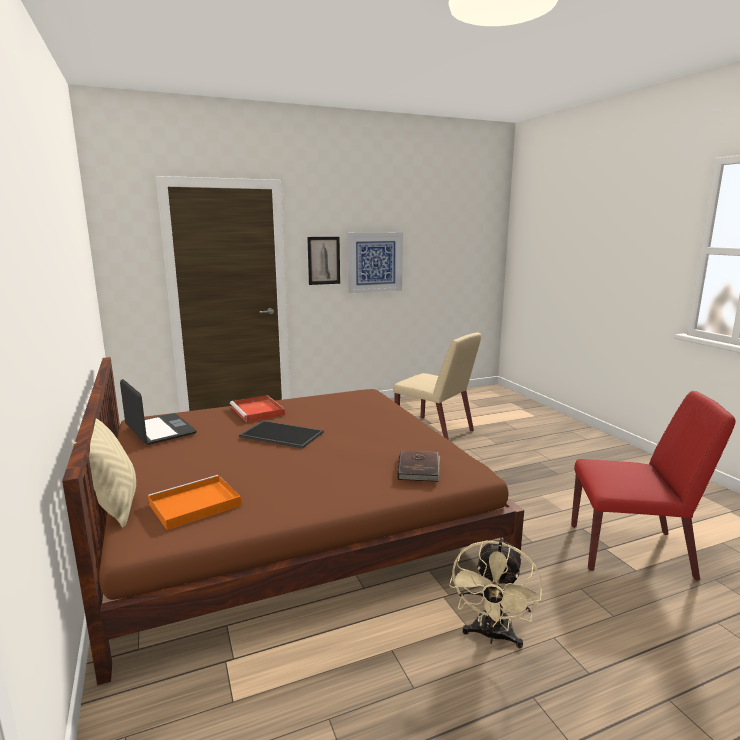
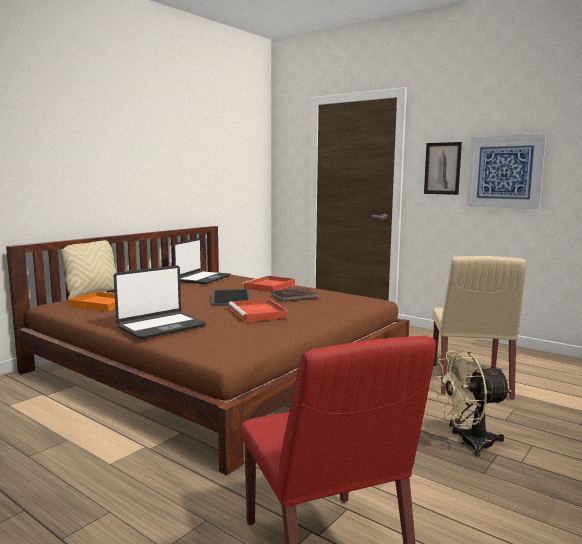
camera: 60 degrees right, 5 degrees down
brown book [397,451,440,482] -> brown book moved to [272,288,319,302]
beige fan [449,538,542,648] -> beige fan moved to [435,350,512,457]
none -> laptop [114,265,206,339]
none -> red tray [229,298,288,322]

